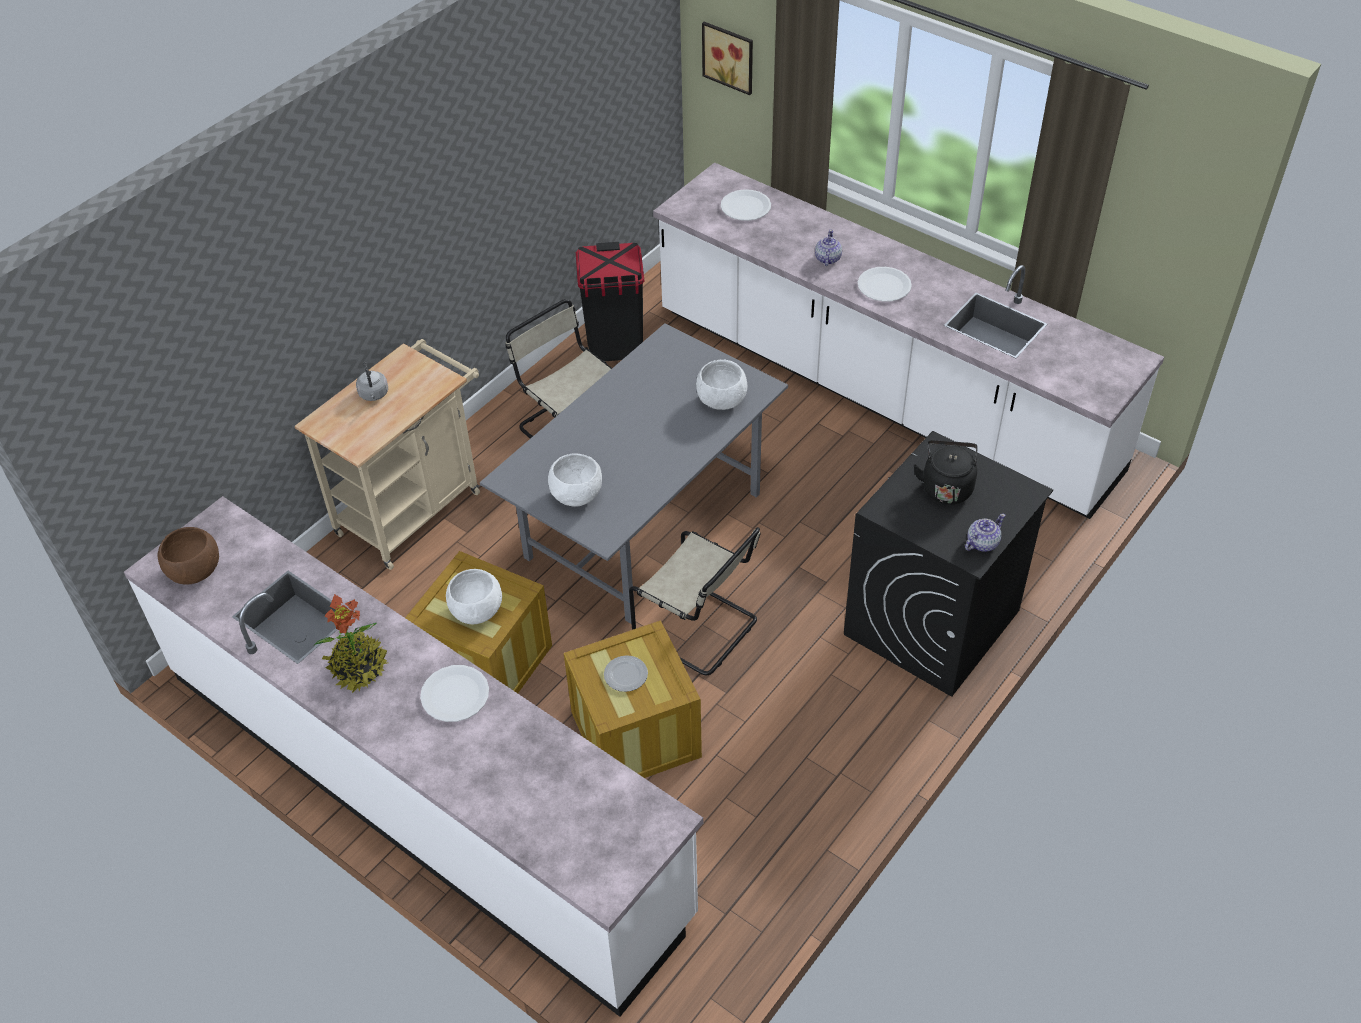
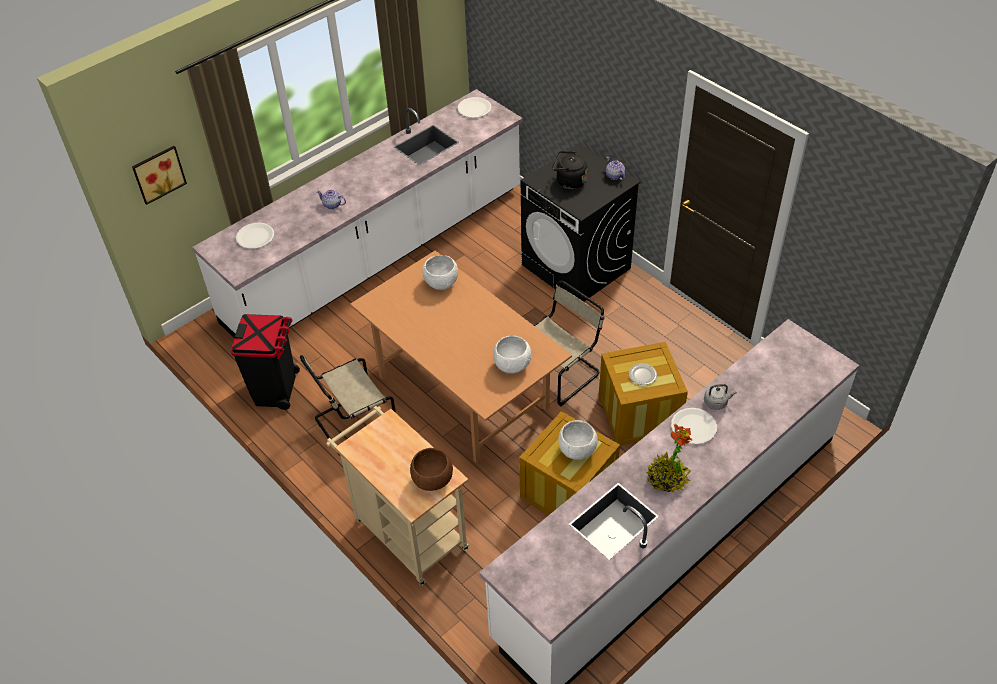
camera: 80 degrees left, 0 degrees up
brown bowl [157,527,219,585] -> brown bowl moved to [410,448,453,491]
grey kettle [356,361,388,401] -> grey kettle moved to [704,384,737,410]
grey dining table [480,323,788,624] -> brown dining table [350,250,572,463]
white plate [857,267,912,302] -> white plate moved to [458,97,491,118]

